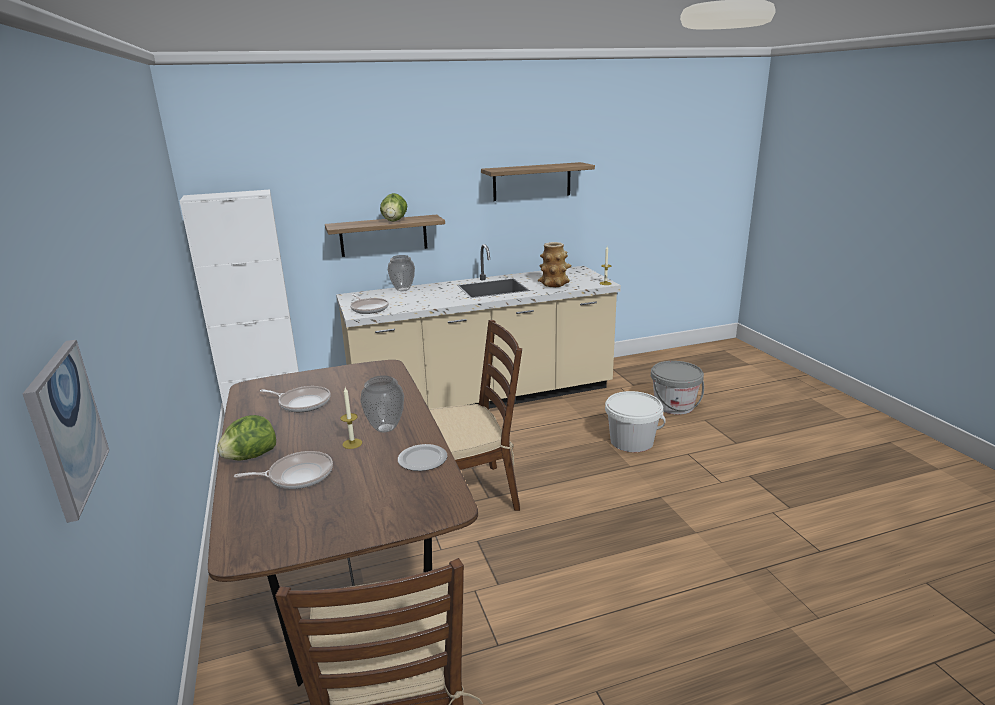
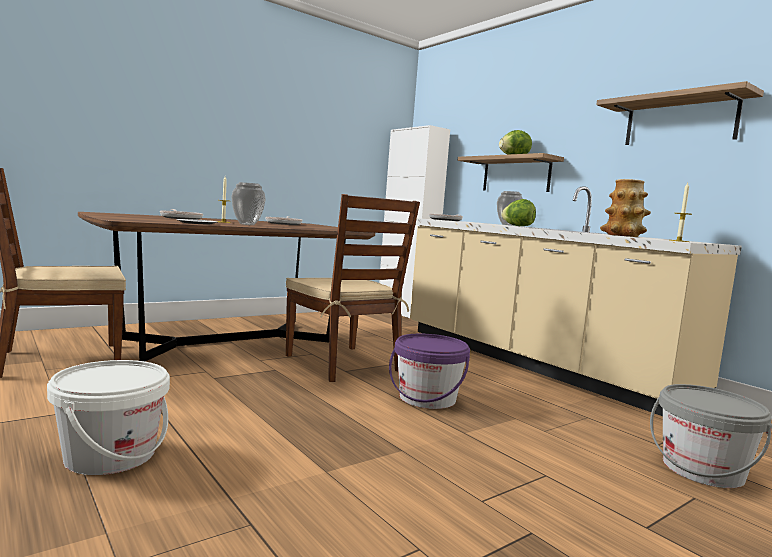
camera: 70 degrees right, 15 degrees down
picture [23,340,109,523] -> none
lettuce [217,415,276,460] -> lettuce moved to [501,199,536,226]
white bucket [605,391,666,452] -> white bucket moved to [47,360,170,475]
none -> purple bucket [389,334,470,409]

